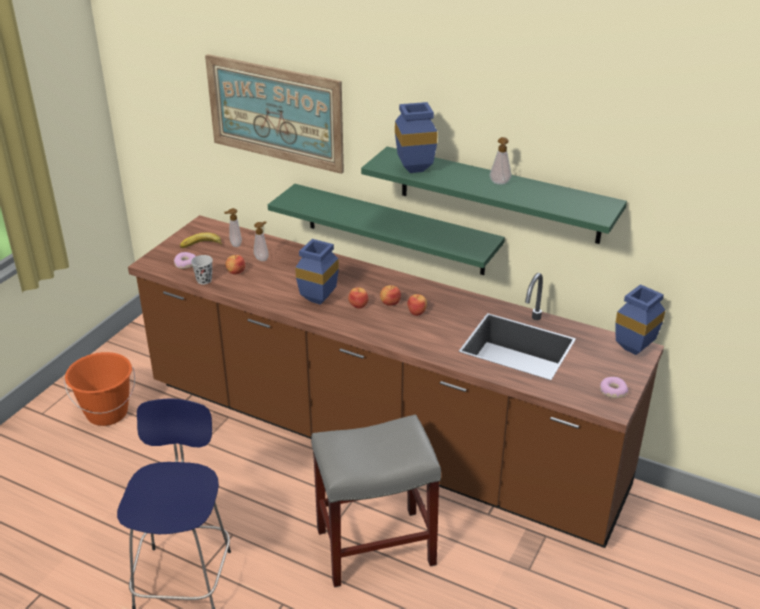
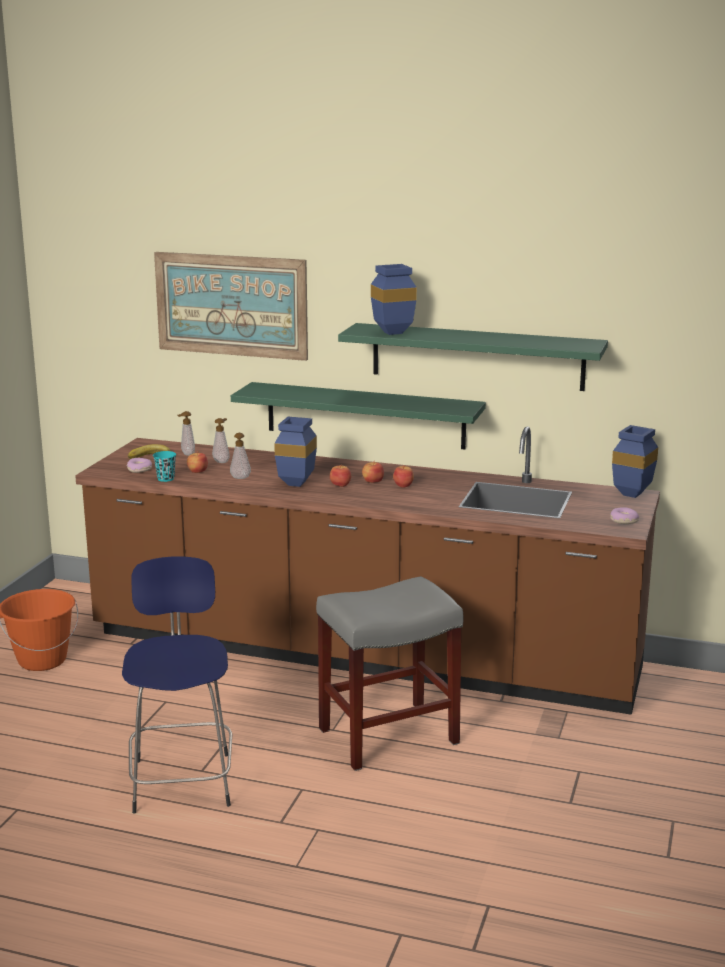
camera: 10 degrees left, 15 degrees down
black cup [191,255,213,284] -> turquoise cup [153,451,176,482]
soap dispenser [490,137,512,185] -> soap dispenser moved to [230,433,251,479]

